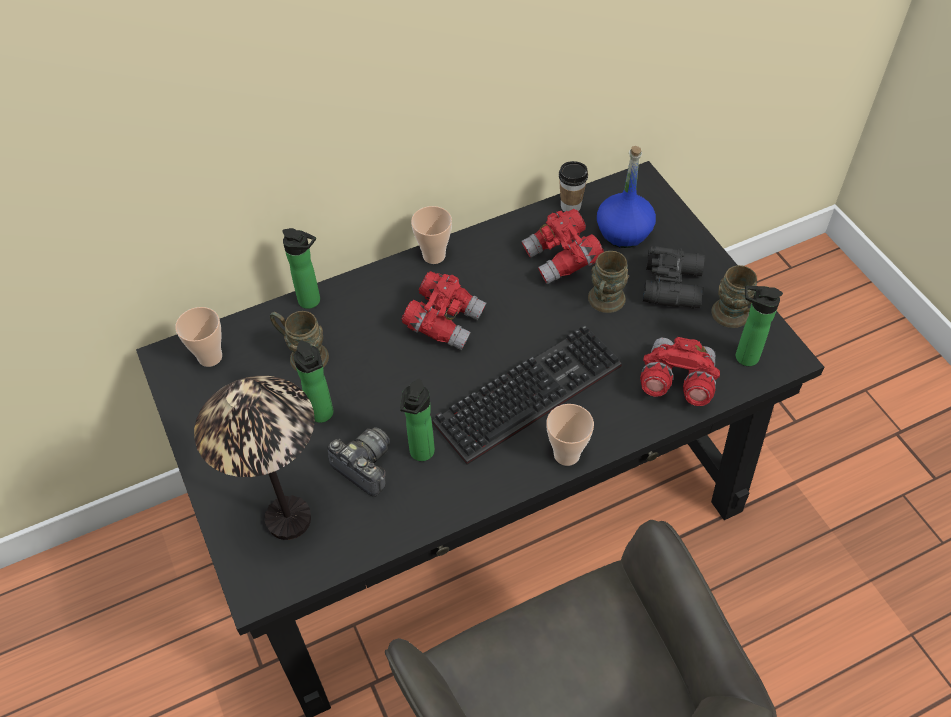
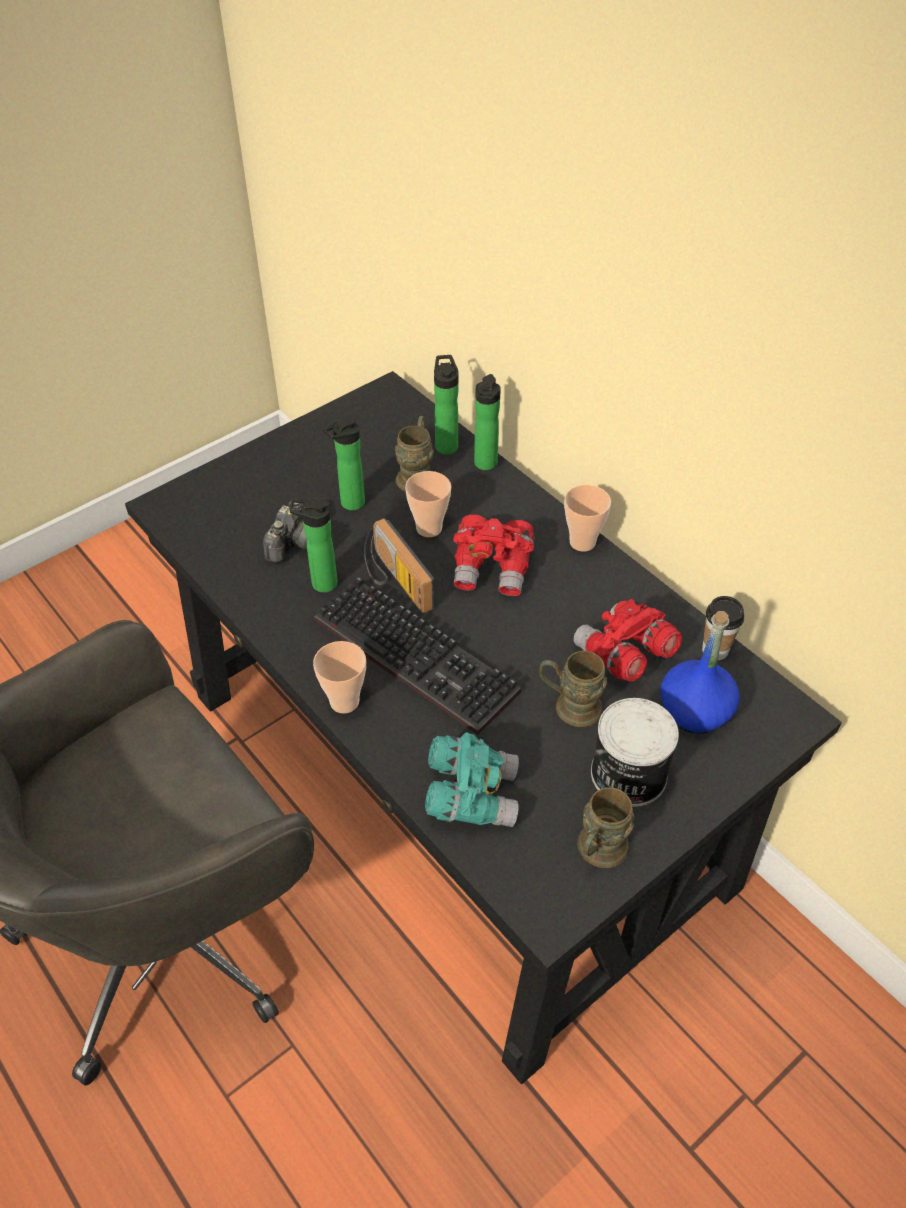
camera: 75 degrees right, 5 degrees down
cup [175,307,222,367] -> cup moved to [405,471,451,537]
table lamp [194,376,315,540] -> none
red binoculars [640,337,720,406] -> turquoise binoculars [425,732,519,827]
black binoculars [643,246,705,309] -> can [591,698,679,807]
bottle [736,286,783,366] -> bottle moved to [434,355,459,455]
none -> radio [364,518,435,613]

